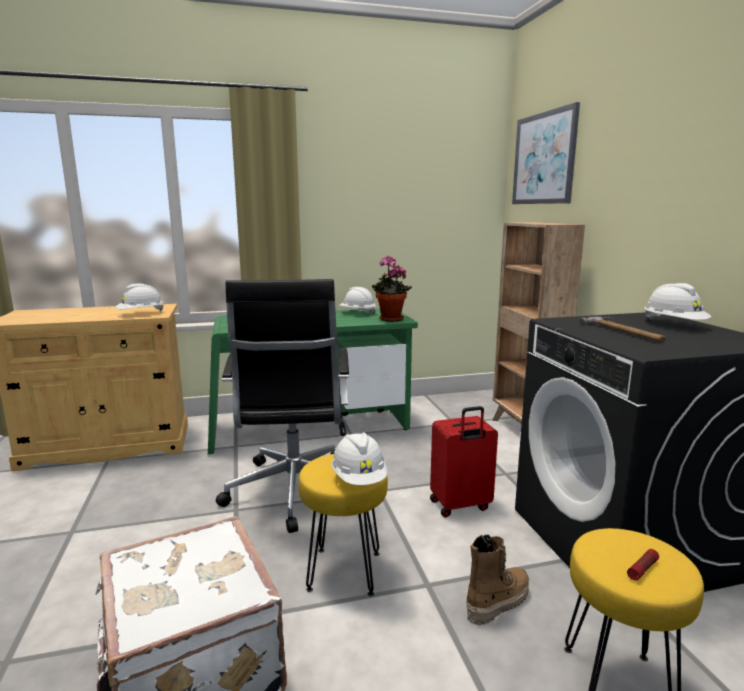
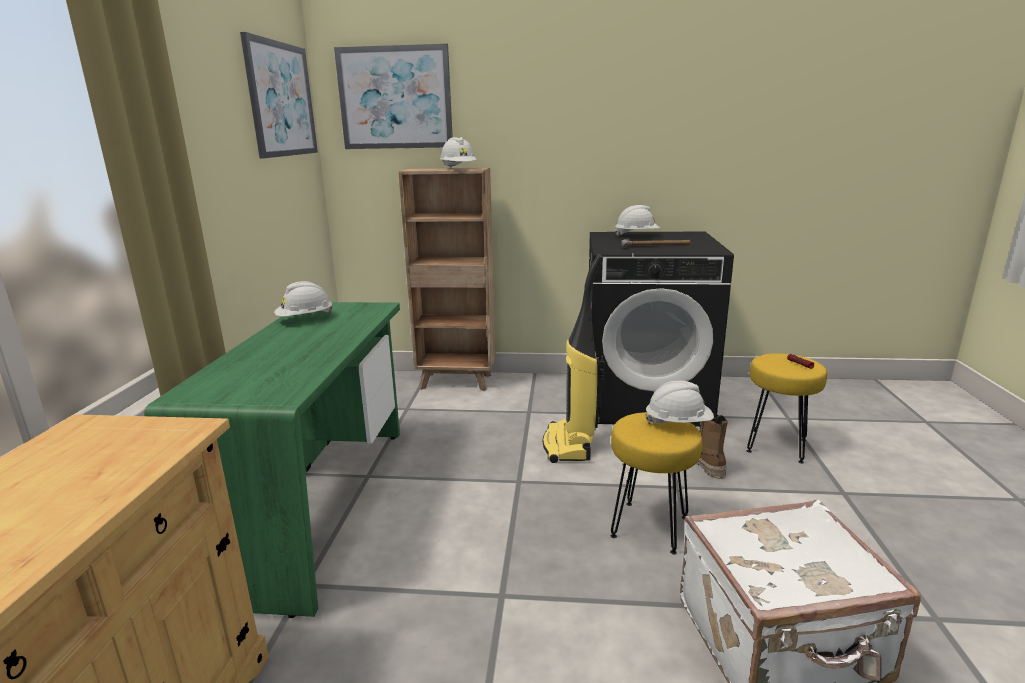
camera: 70 degrees left, 5 degrees up
white hard hat [115,284,164,311] -> white hard hat moved to [440,137,477,168]
black office chair [216,279,349,533] -> none
potted plant [372,256,412,322] -> none
red suitcase [430,406,498,517] -> vacuum cleaner [542,254,606,463]
none -> picture [240,32,318,159]

